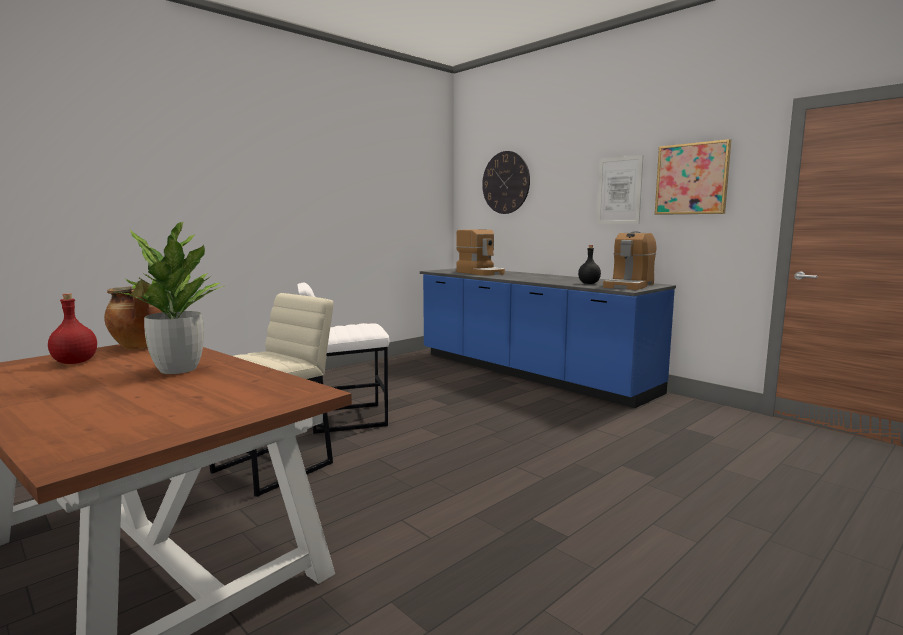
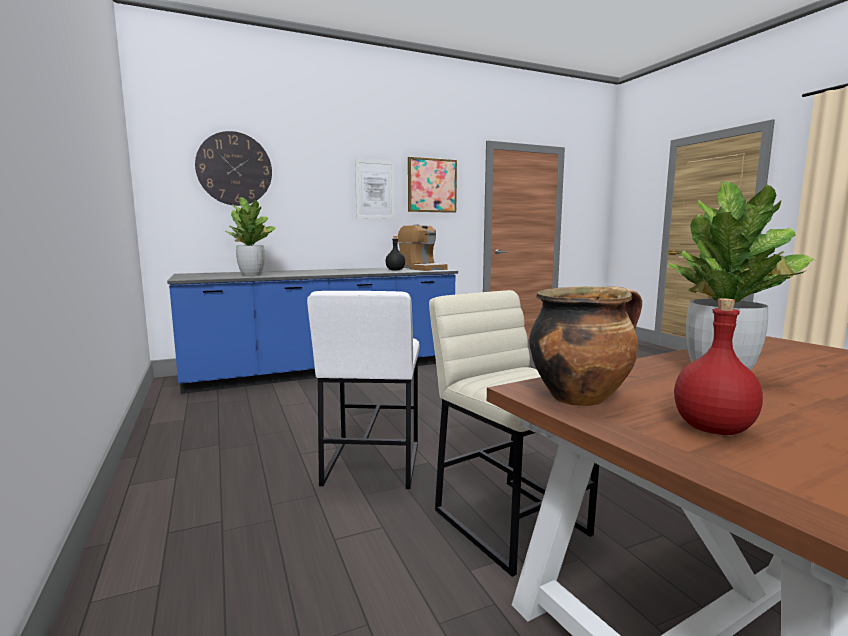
camera: 70 degrees left, 0 degrees up
coffee machine [456,230,505,276] -> potted plant [226,197,275,275]

